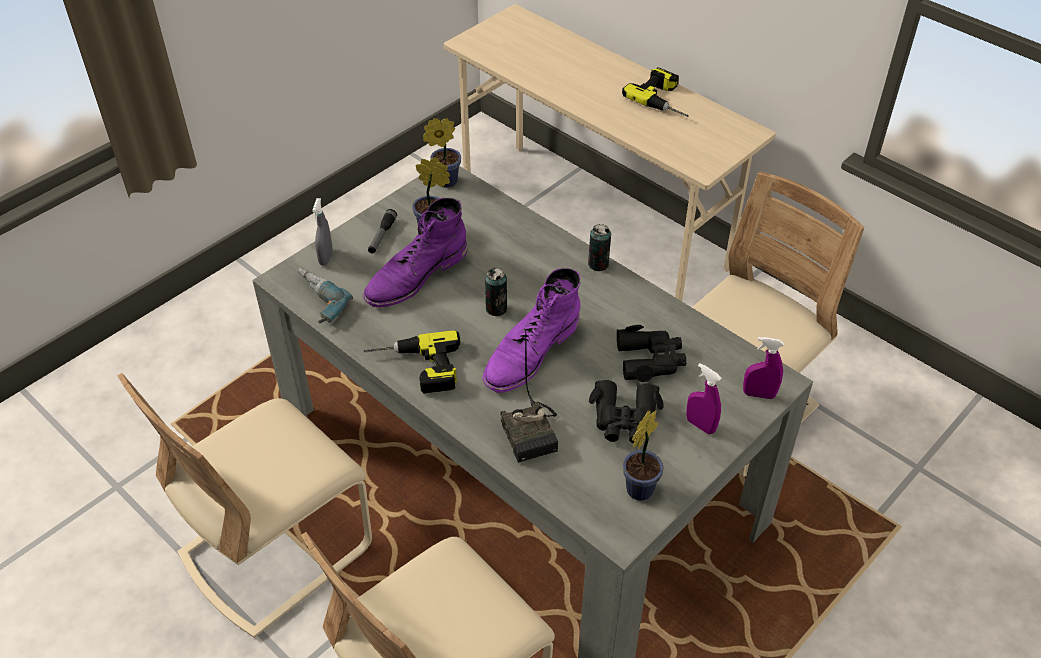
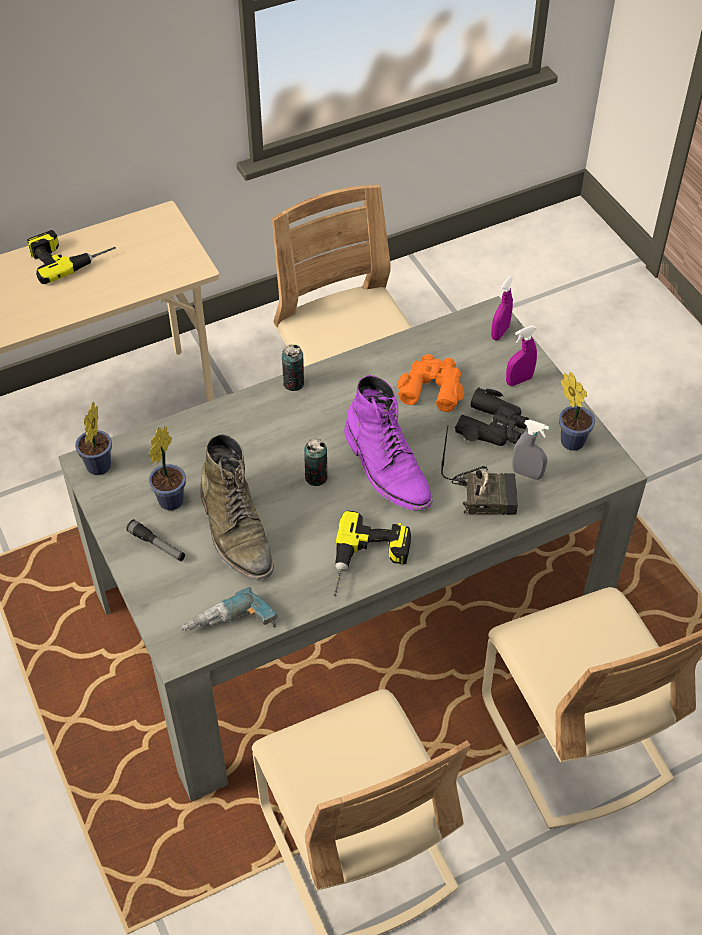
camera: 70 degrees left, 5 degrees up
grey spray bottle [312,198,332,266] -> grey spray bottle moved to [512,420,549,480]
purple boot [363,198,467,308] -> green boot [200,434,274,580]
black binoculars [617,325,686,382] -> orange binoculars [397,354,464,412]

